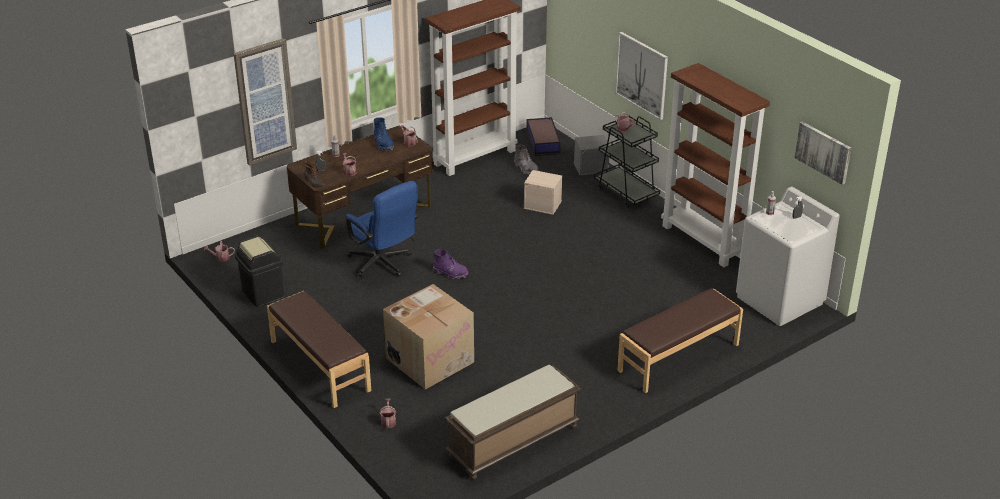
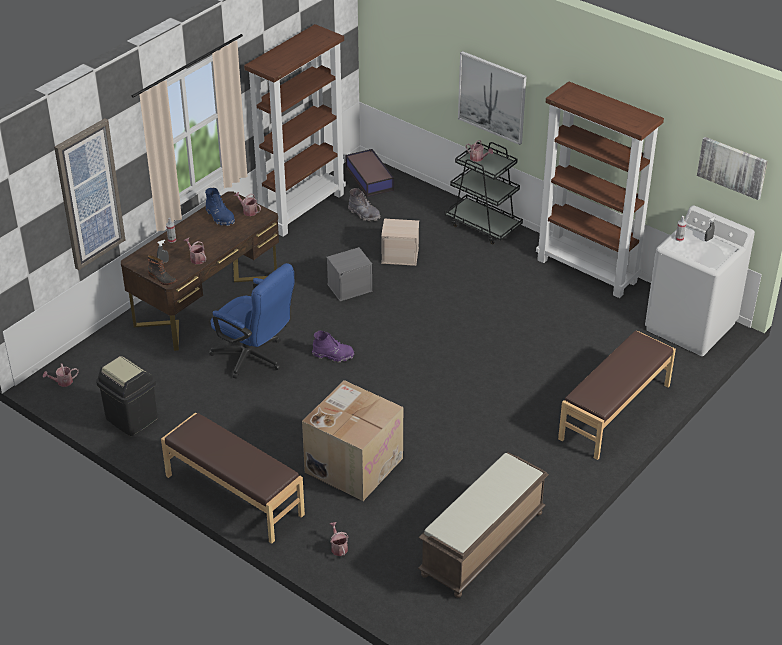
camera: 15 degrees left, 5 degrees up
grey storage box [574,135,609,176] -> grey storage box moved to [327,247,373,301]

